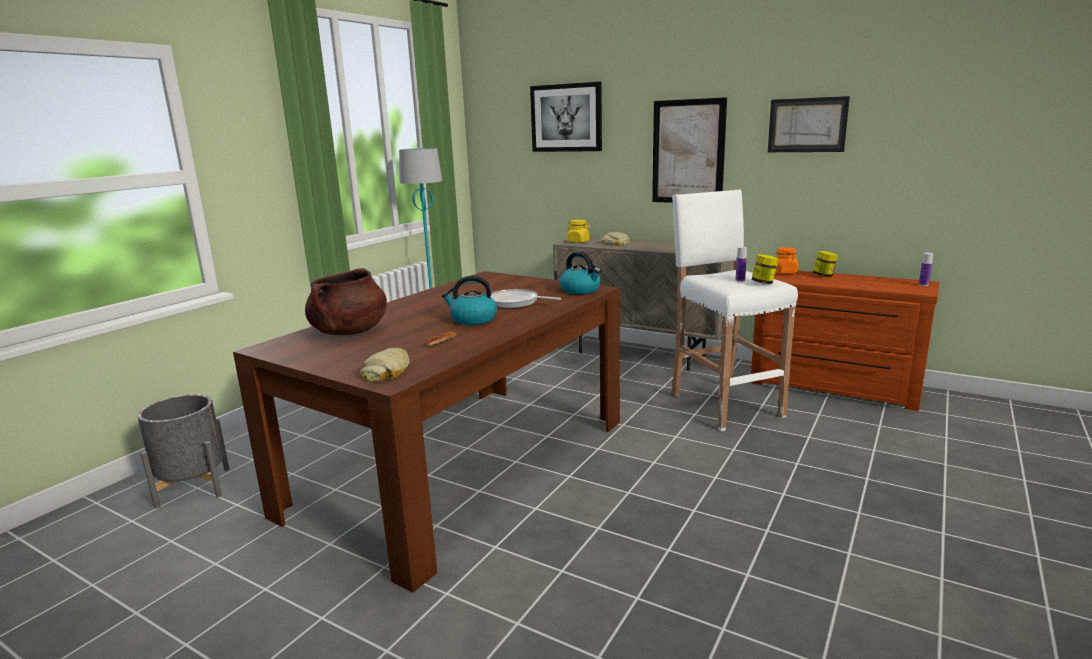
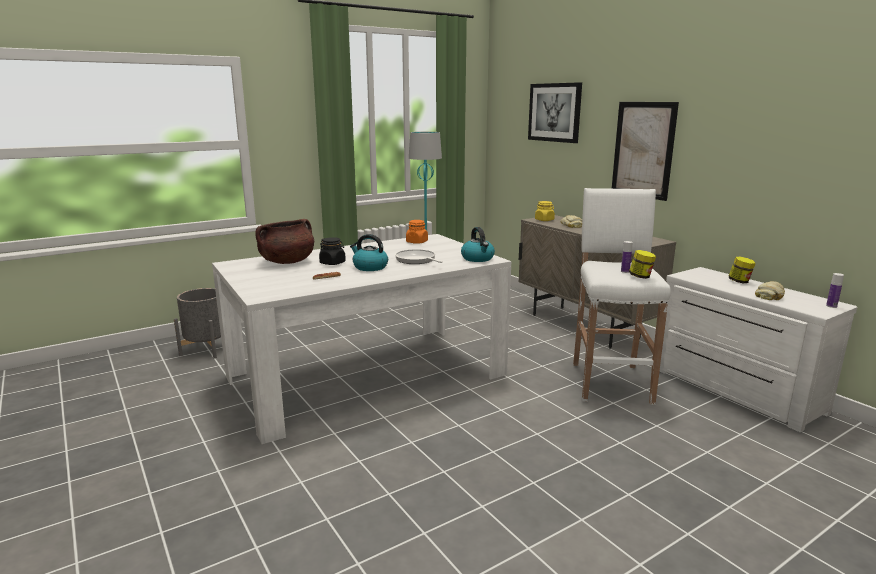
camera: 25 degrees right, 0 degrees up
brown dining table [233,271,620,593] -> white dining table [212,234,511,444]
bread [361,348,410,382] -> bread moved to [755,281,785,300]
brown dresser [750,270,939,411] -> white dresser [659,267,857,432]
picture [768,96,850,152] -> none
orange jar [776,247,798,274] -> orange jar moved to [406,220,428,244]
none -> black jar [319,237,346,265]

